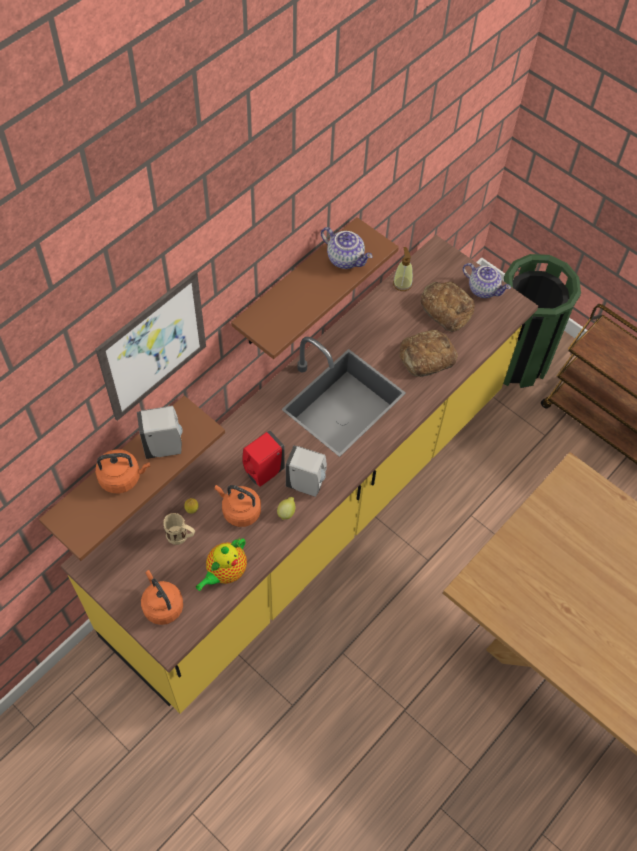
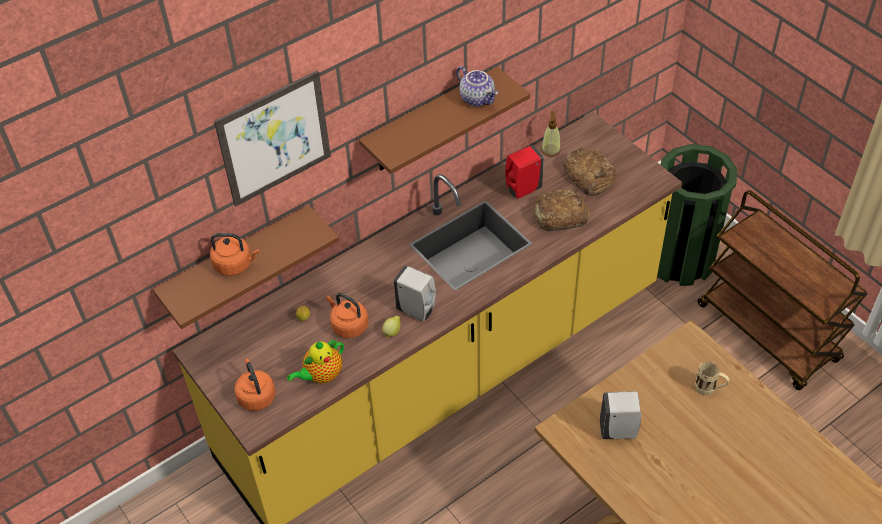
camera: 15 degrees right, 10 degrees down
white soap dispenser [137,406,183,459] -> white soap dispenser moved to [600,391,641,439]
beige mug [163,513,195,545] -> beige mug moved to [695,361,730,395]
red soap dispenser [242,430,285,487] -> red soap dispenser moved to [505,145,544,199]
teapot [463,263,511,298] -> none

